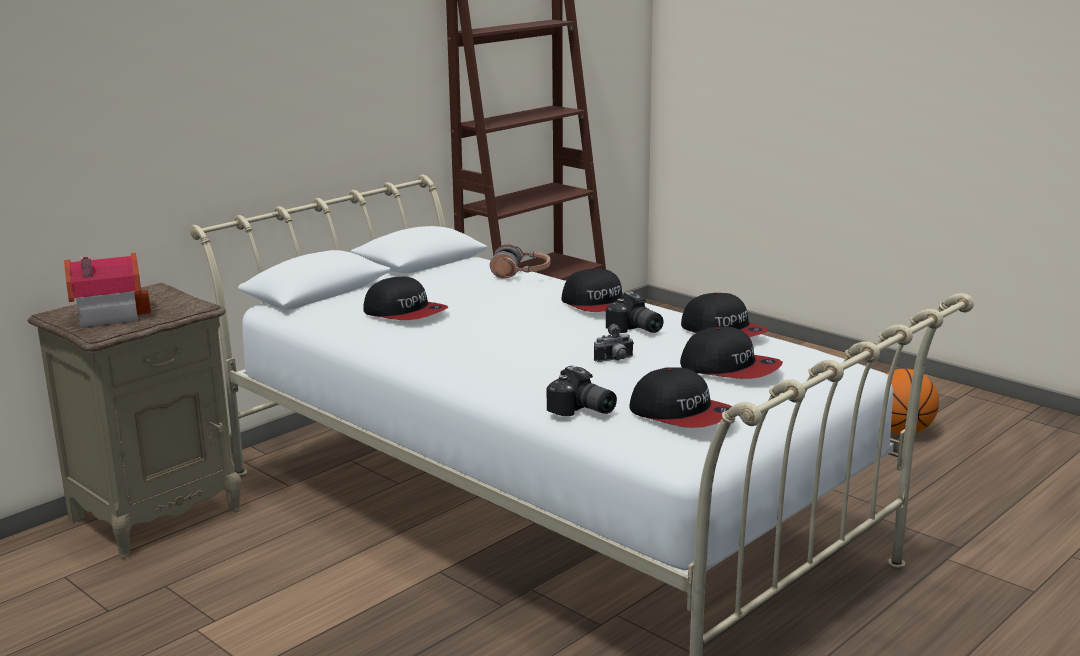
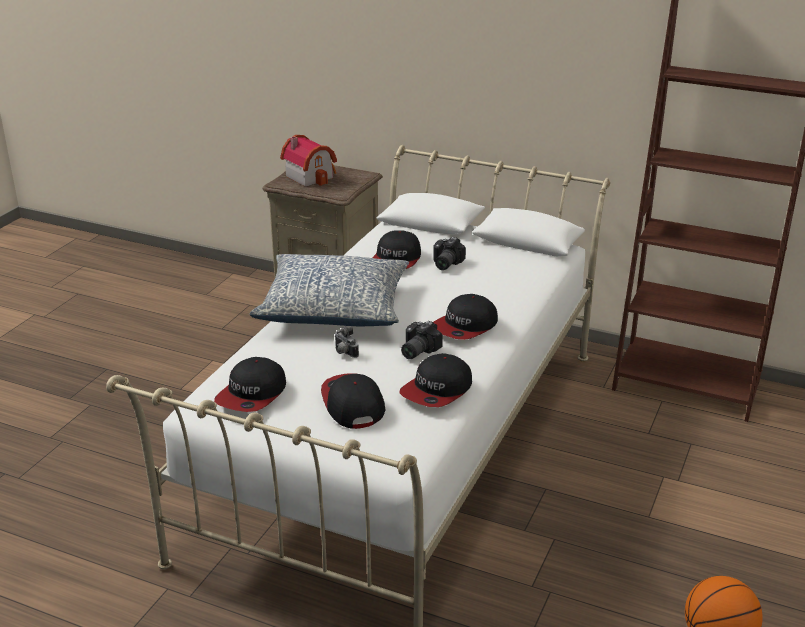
camera: 70 degrees right, 10 degrees up
headphones [490,244,550,279] -> none
camera [547,365,617,416] -> camera moved to [433,237,466,270]
cap [680,327,783,379] -> cap turned 150 degrees clockwise [321,373,385,429]
none -> pillow [249,254,409,326]

